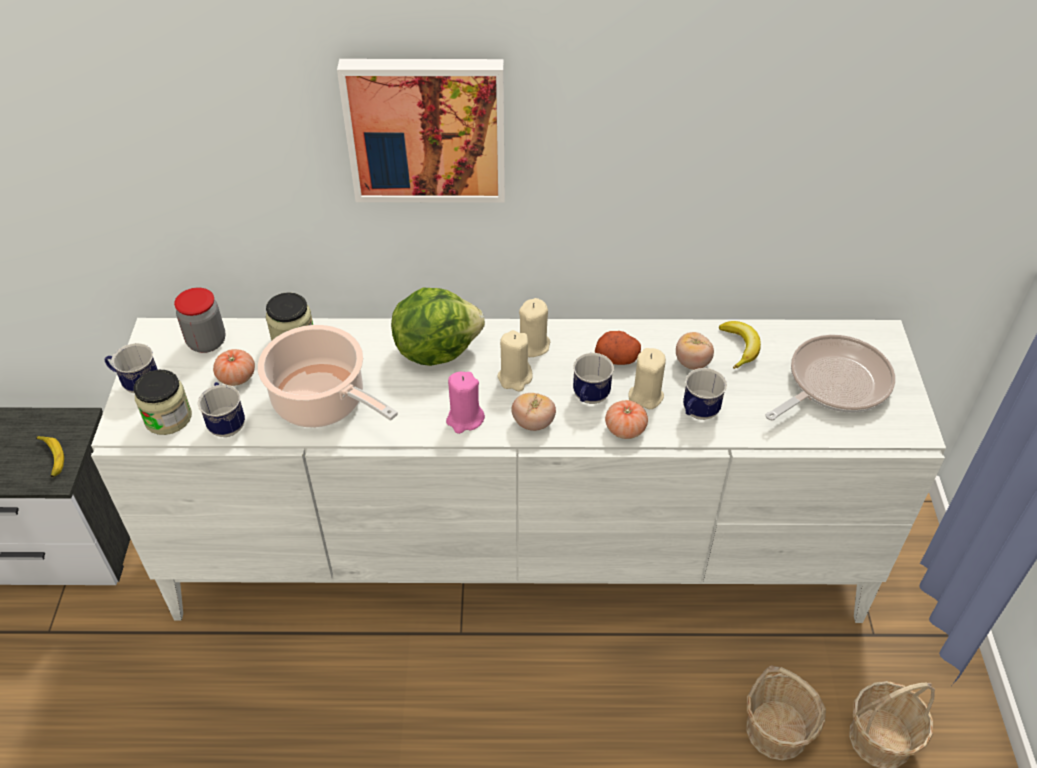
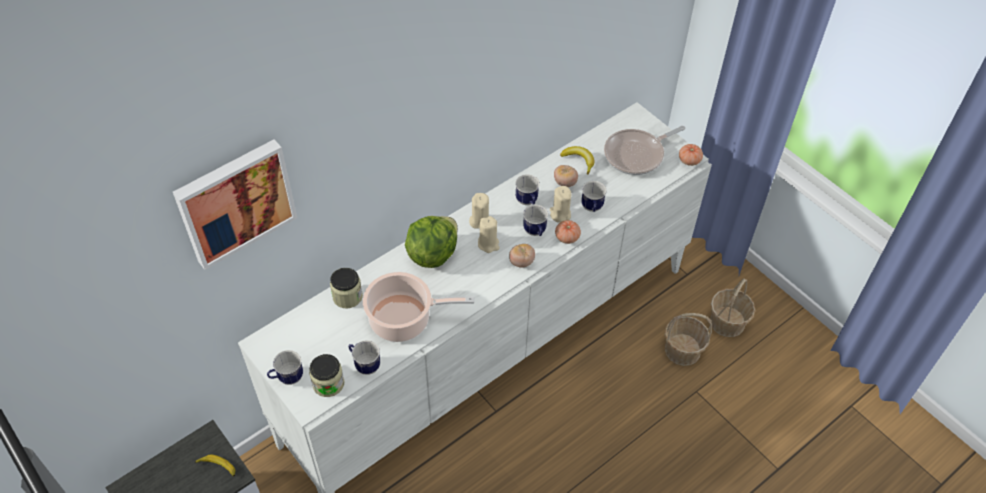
camera: 40 degrees left, 5 degrees up
jar [174,288,225,353] -> none
tomato [213,349,255,386] -> tomato moved to [679,144,703,166]
picture [337,59,505,203] -> picture moved to [173,139,297,270]
pink candle [446,372,485,434] -> none
potato [595,331,641,365] -> mug [515,174,540,205]
frying pan [765,335,895,421] -> frying pan turned 135 degrees counterclockwise [604,126,685,175]

